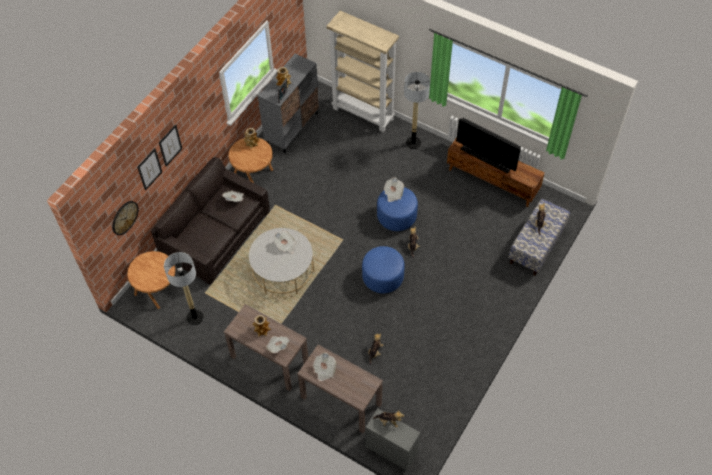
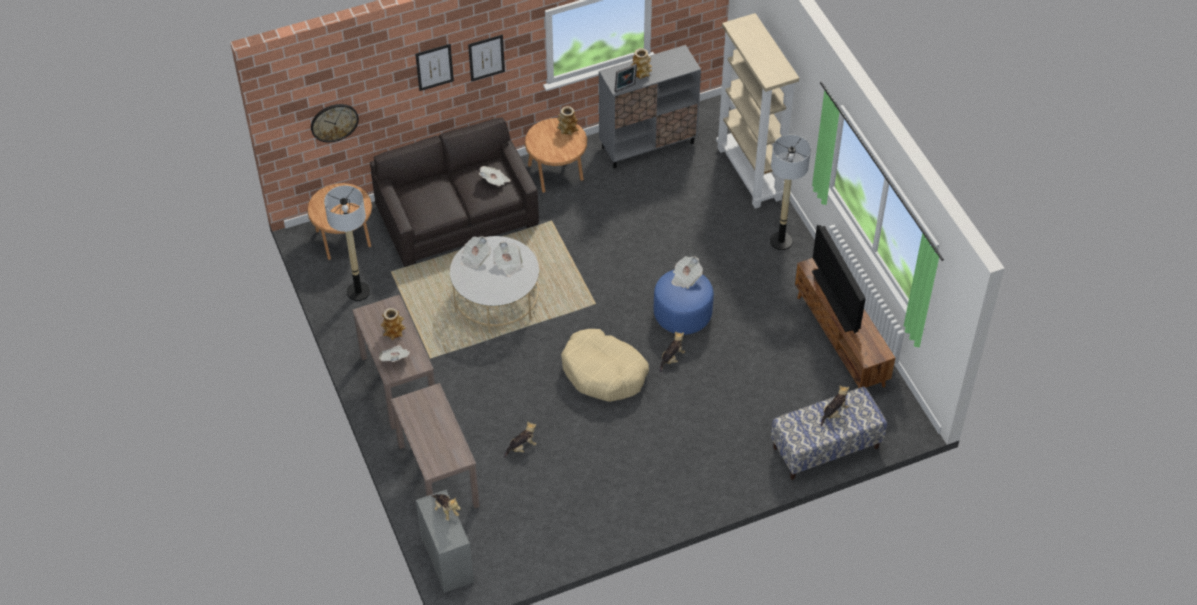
camera: 35 degrees right, 5 degrees down
picture [137,148,162,191] -> picture moved to [468,34,505,82]
newspaper [313,353,337,381] -> newspaper moved to [461,236,491,269]
blue ottoman [362,246,405,293] -> beige dog bed [561,329,649,402]

